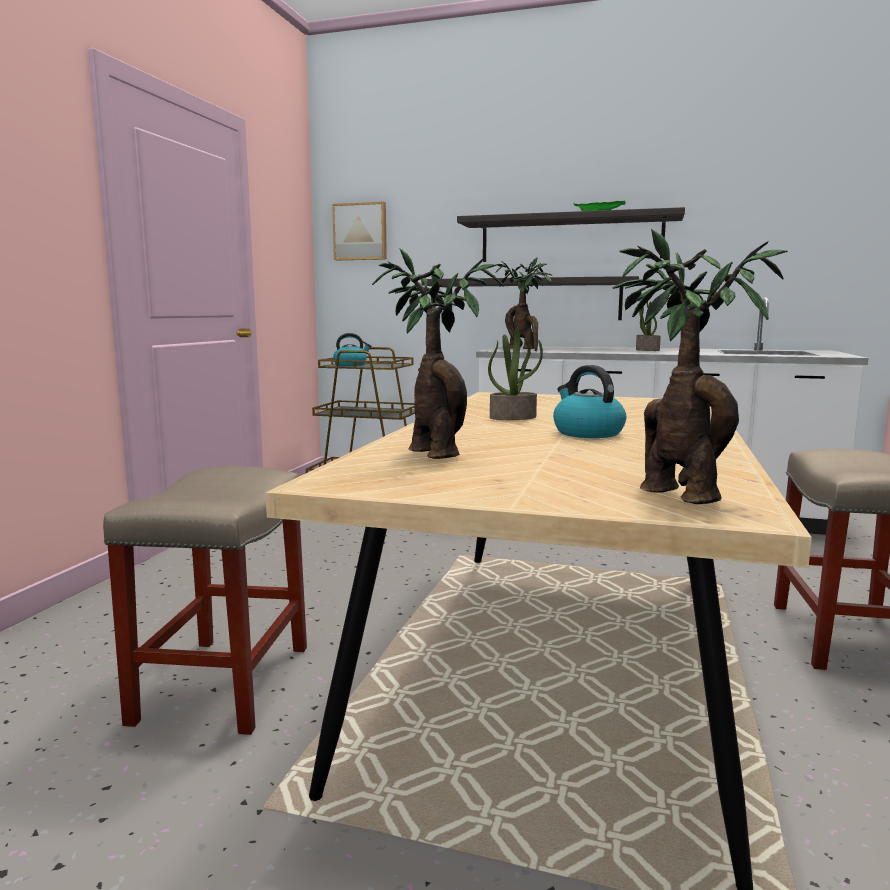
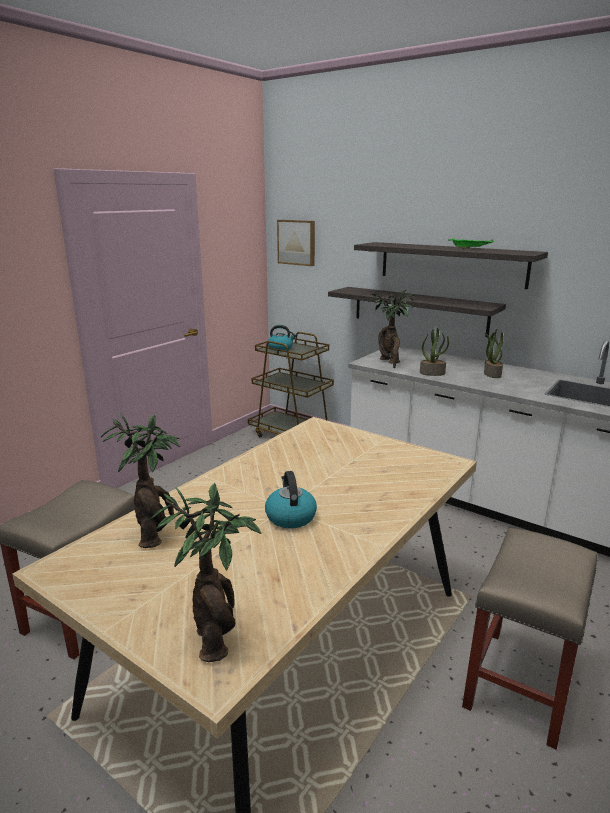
camera: 20 degrees right, 10 degrees up
potted plant [488,328,543,420] -> potted plant moved to [420,328,449,376]

